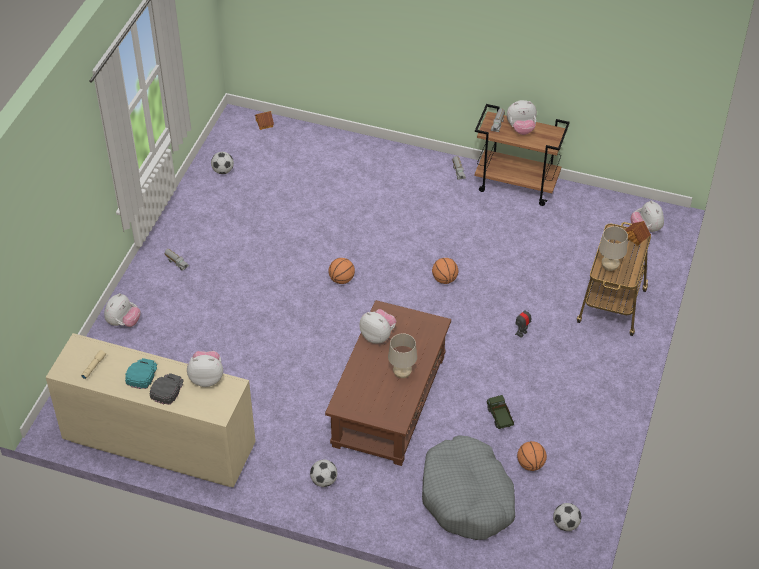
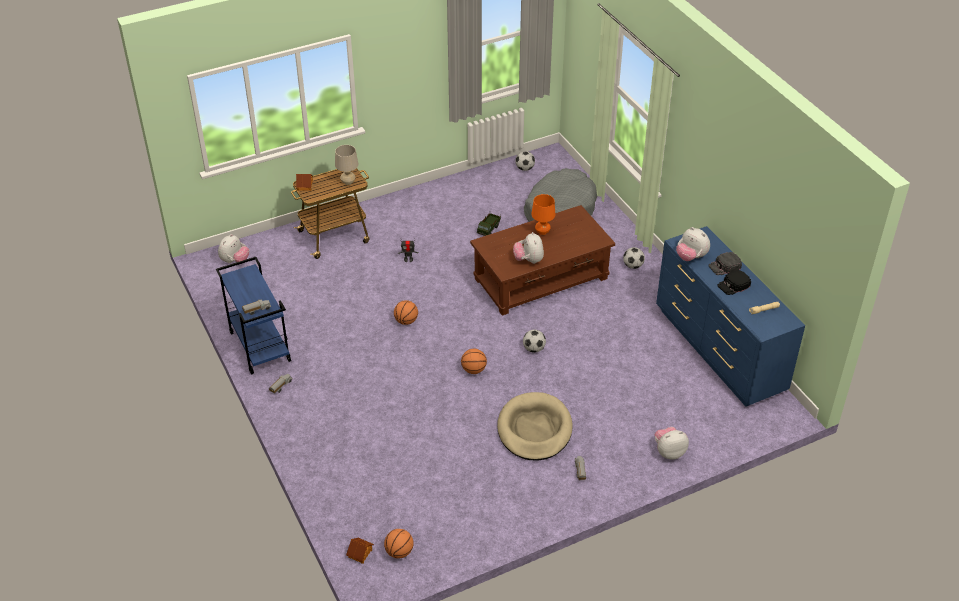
camera: 135 degrees left, 5 degrees down
beige dresser [46,333,256,487] -> blue dresser [656,226,805,407]
turquoise cap [125,358,157,389] -> black cap [717,270,751,295]
football [211,152,234,174] -> football moved to [523,330,546,353]
beige table lamp [388,333,417,378] -> orange table lamp [531,194,555,235]
brown cart [475,104,570,206] -> blue cart [216,257,291,375]
plush toy [507,100,537,135] -> none
basketball [517,441,547,471] -> basketball moved to [384,529,414,559]
none -> beige dog bed [497,392,572,461]

